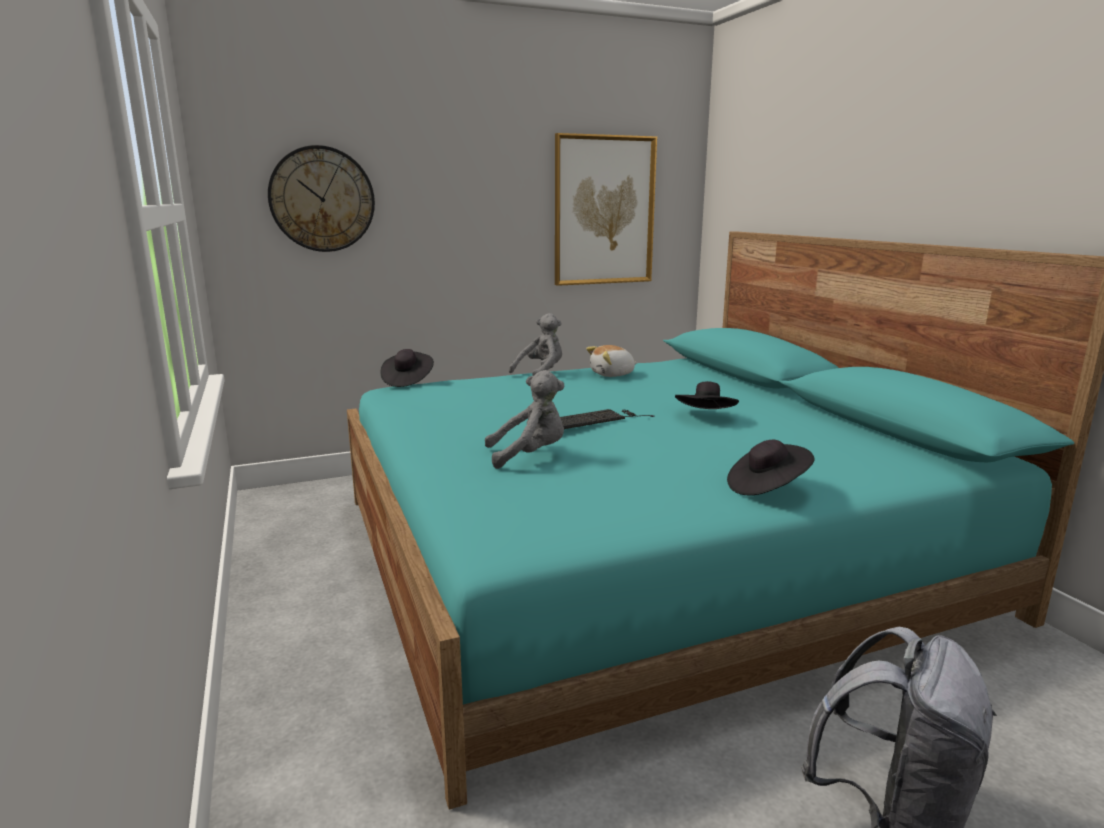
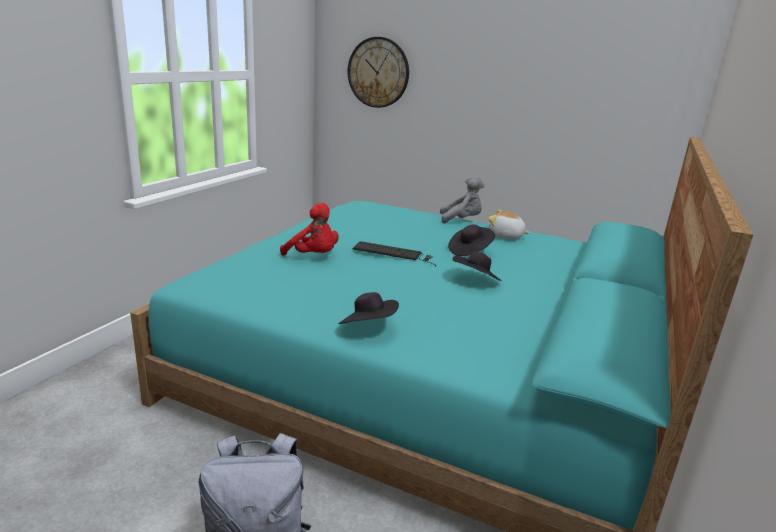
camera: 45 degrees right, 5 degrees up
black hat [381,349,434,387] -> black hat moved to [448,225,495,256]
grey plush toy [485,370,564,469] -> red plush toy [280,203,339,256]
picture [555,133,657,286] -> none

